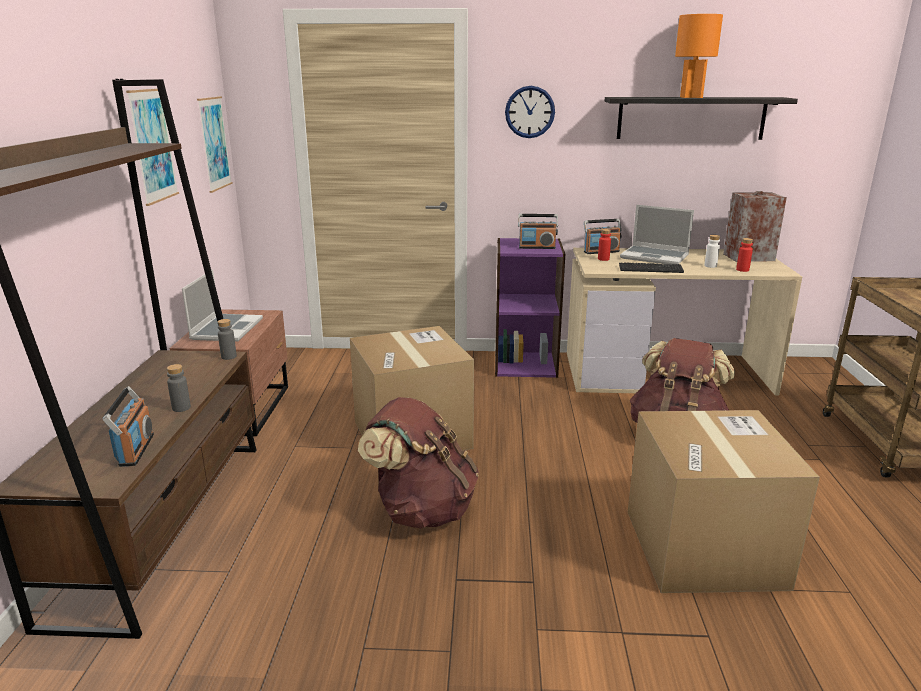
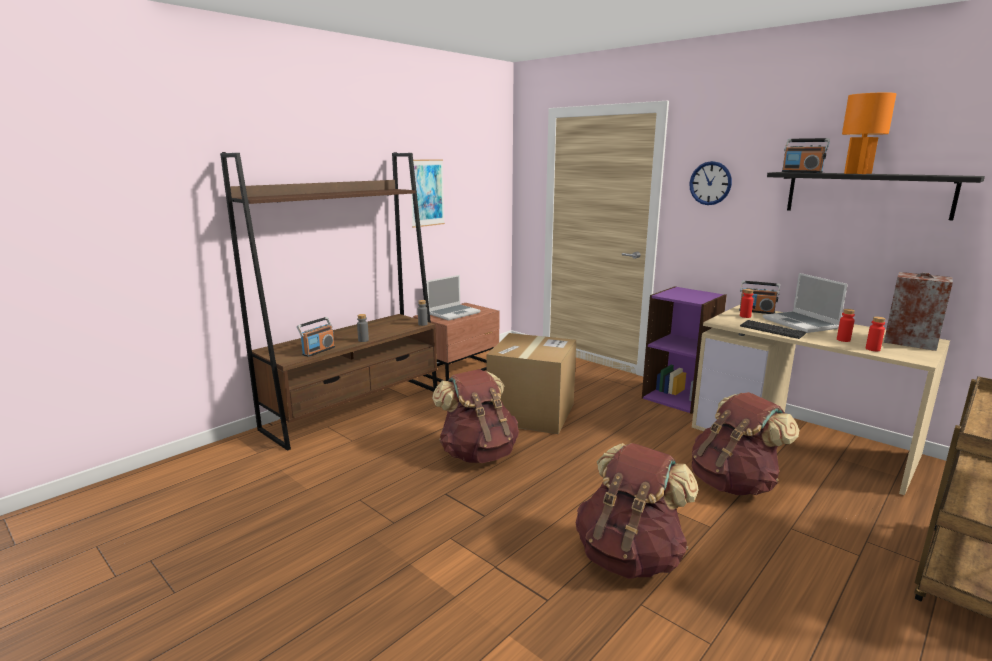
camera: 40 degrees right, 5 degrees down
picture [197,96,233,193] -> none
radio [518,214,558,249] -> radio moved to [782,138,830,173]
cardboard box [628,410,820,593] -> brown backpack [576,443,699,579]
white bottle [704,235,720,268] -> red bottle [837,309,855,342]

